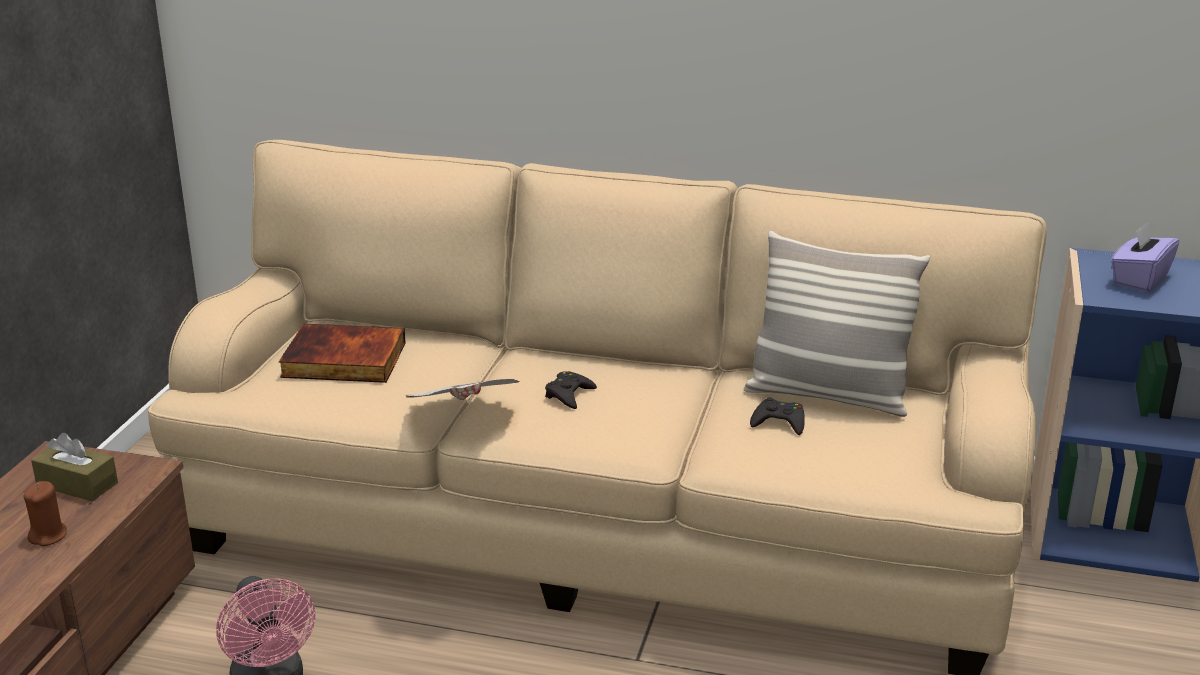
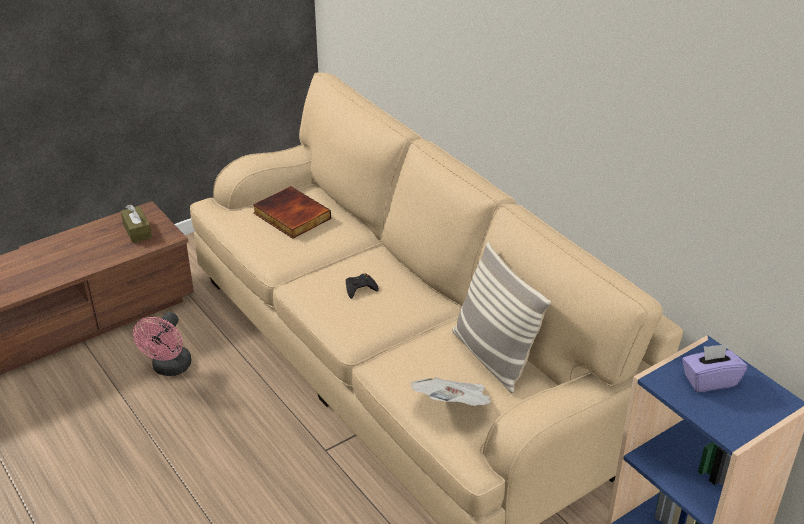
camera: 40 degrees right, 10 degrees up
brown candle [23,481,67,546] -> none
newspaper [406,379,519,400] -> newspaper moved to [411,377,492,406]
black game controller [750,397,805,435] -> none

